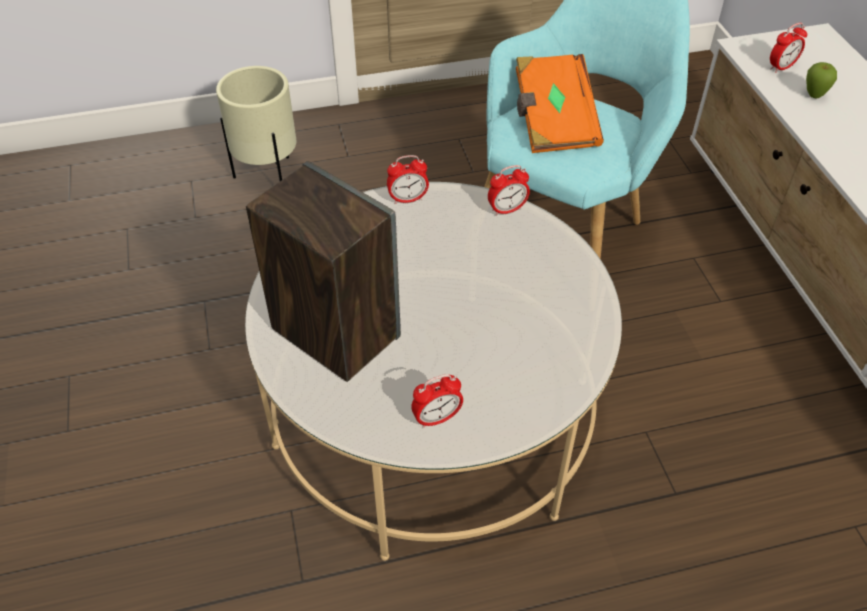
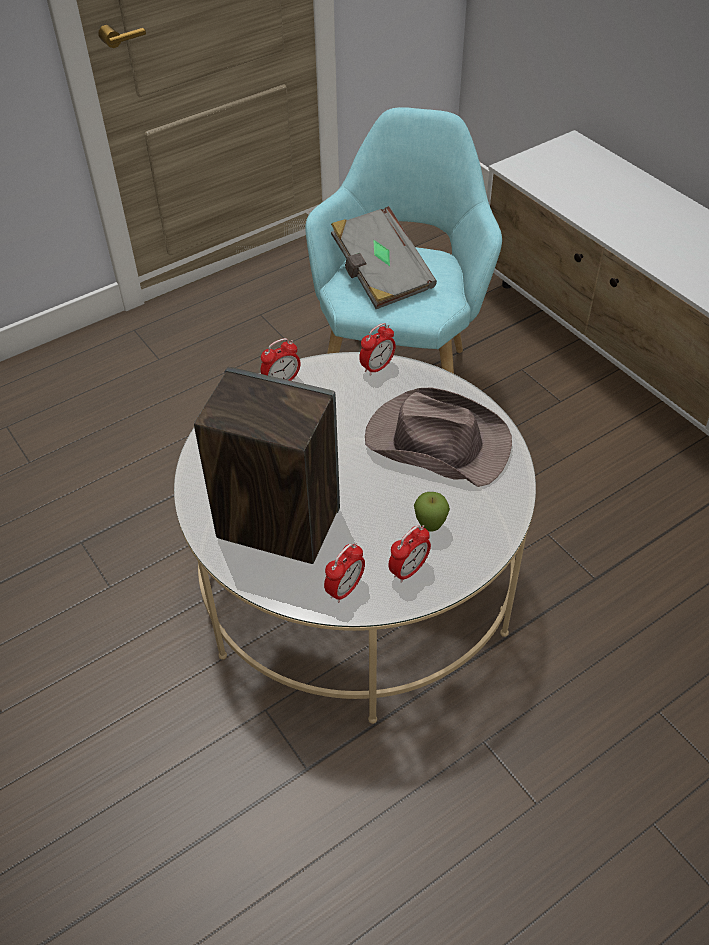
camera: 20 degrees left, 0 degrees up
beige planter [216,66,296,181] -> none
orange book [516,54,604,153] -> grey book [331,206,437,309]
alarm clock [770,23,807,73] -> alarm clock moved to [324,543,365,603]
apple [806,62,837,98] -> apple moved to [414,492,450,531]
none -> brown hat [365,387,512,487]

